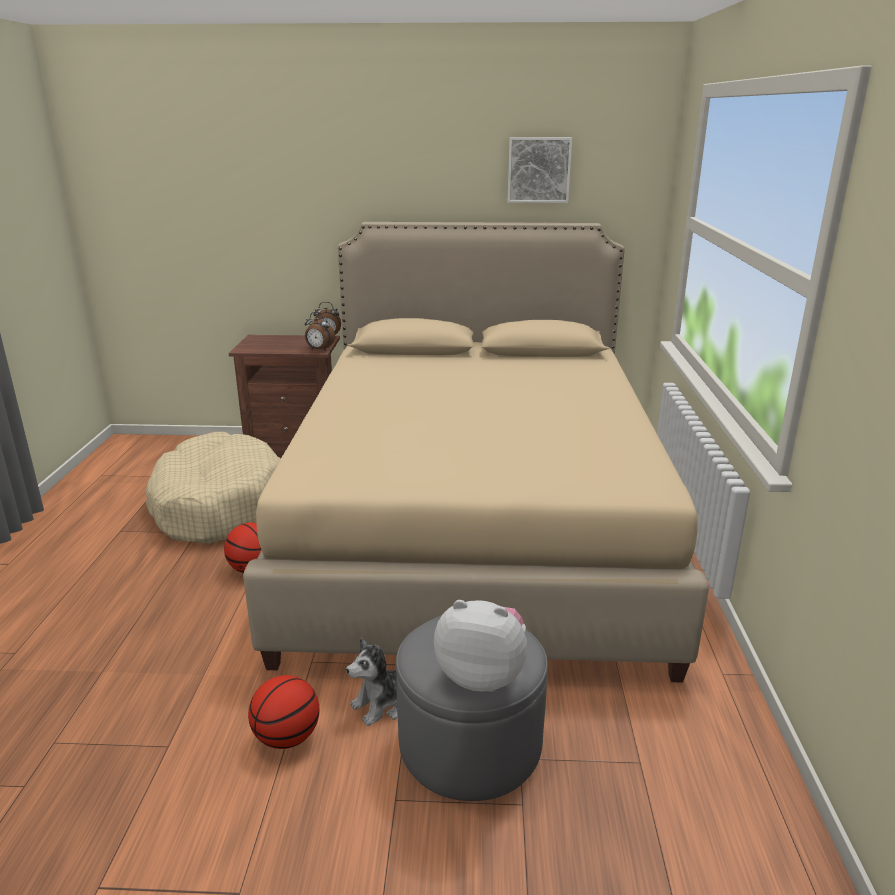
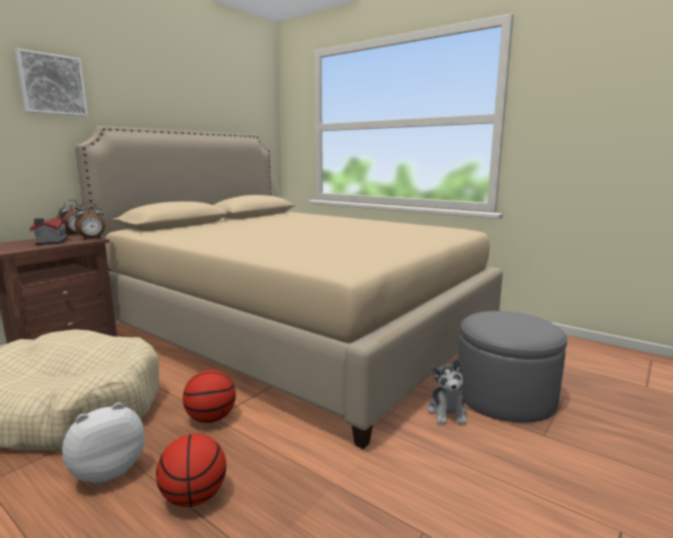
camera: 55 degrees left, 10 degrees down
basketball [248,675,320,749] -> basketball moved to [156,434,226,507]
plush toy [434,600,527,692] -> plush toy moved to [62,402,145,485]
picture [508,137,572,203] -> picture moved to [15,48,88,116]
none -> toy house [30,218,68,245]

